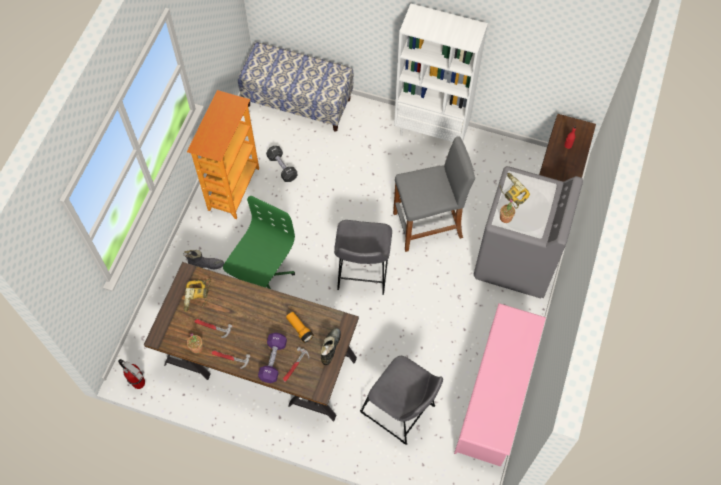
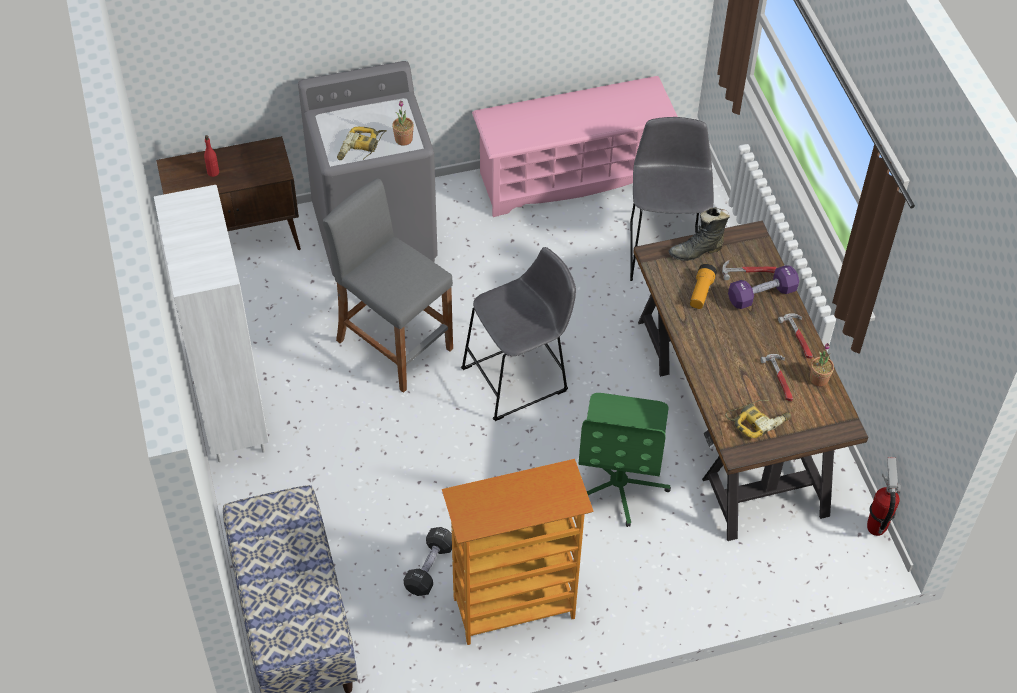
camera: 125 degrees left, 10 degrees down
grey boot [184,250,224,269] -> none
green office chair [223,196,295,289] -> green office chair turned 75 degrees counterclockwise [579,393,671,527]

